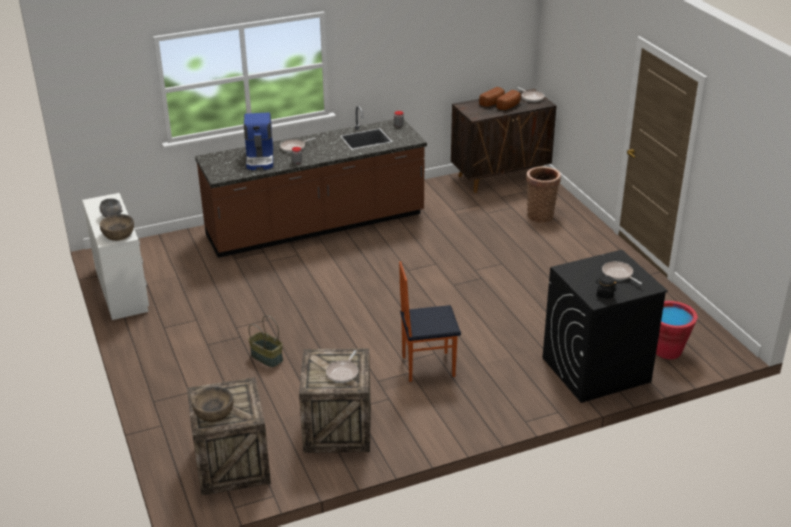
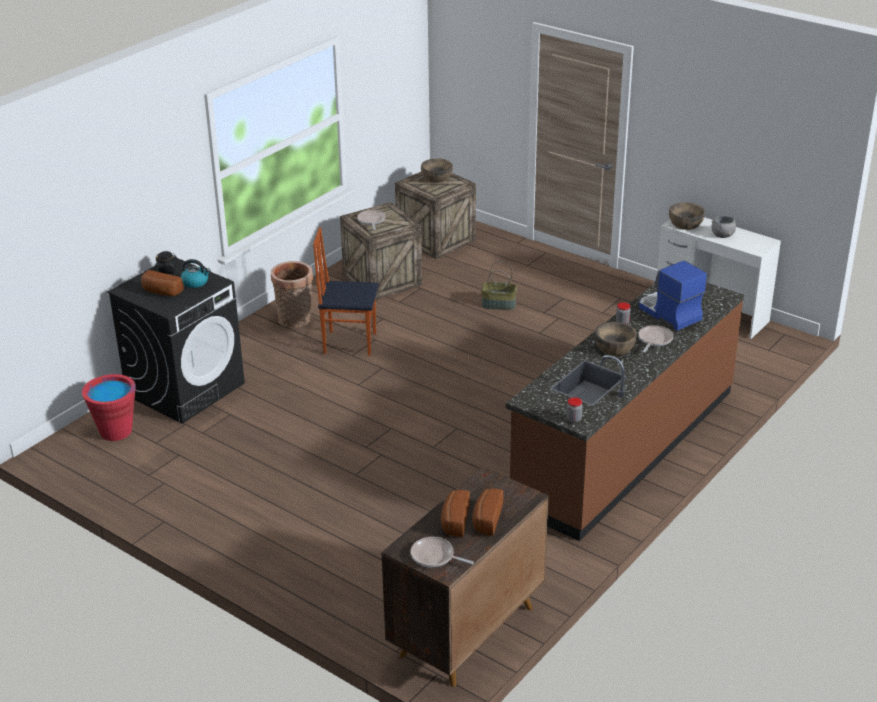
camera: 150 degrees right, 0 degrees up
chair [399,261,461,382] -> chair turned 135 degrees counterclockwise [313,227,378,356]
basket [526,166,561,223] -> basket moved to [271,261,313,328]
frying pan [602,261,642,284] -> bread [141,270,184,296]
none -> kettle [181,259,211,288]
none -> brown bowl [594,322,637,356]

